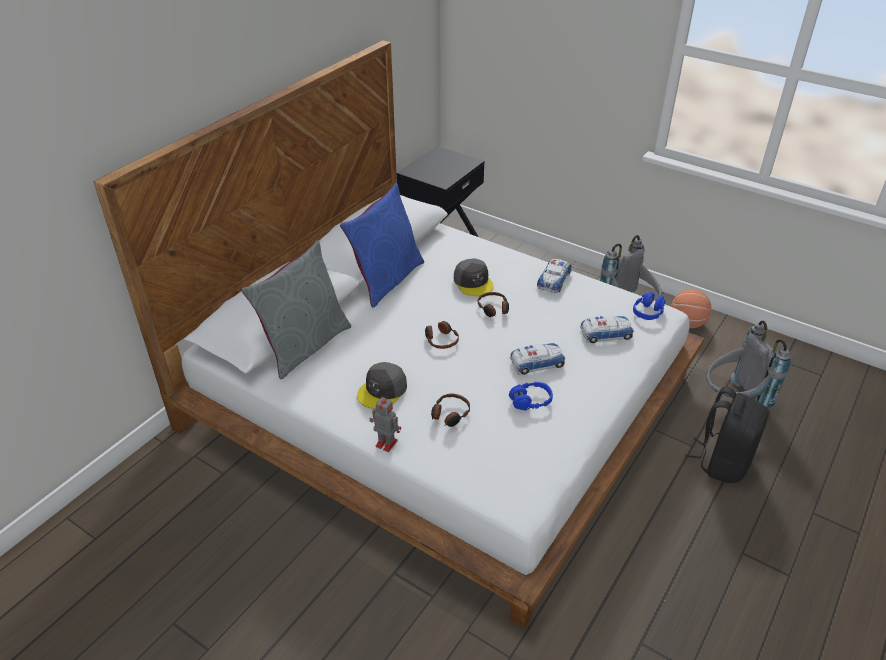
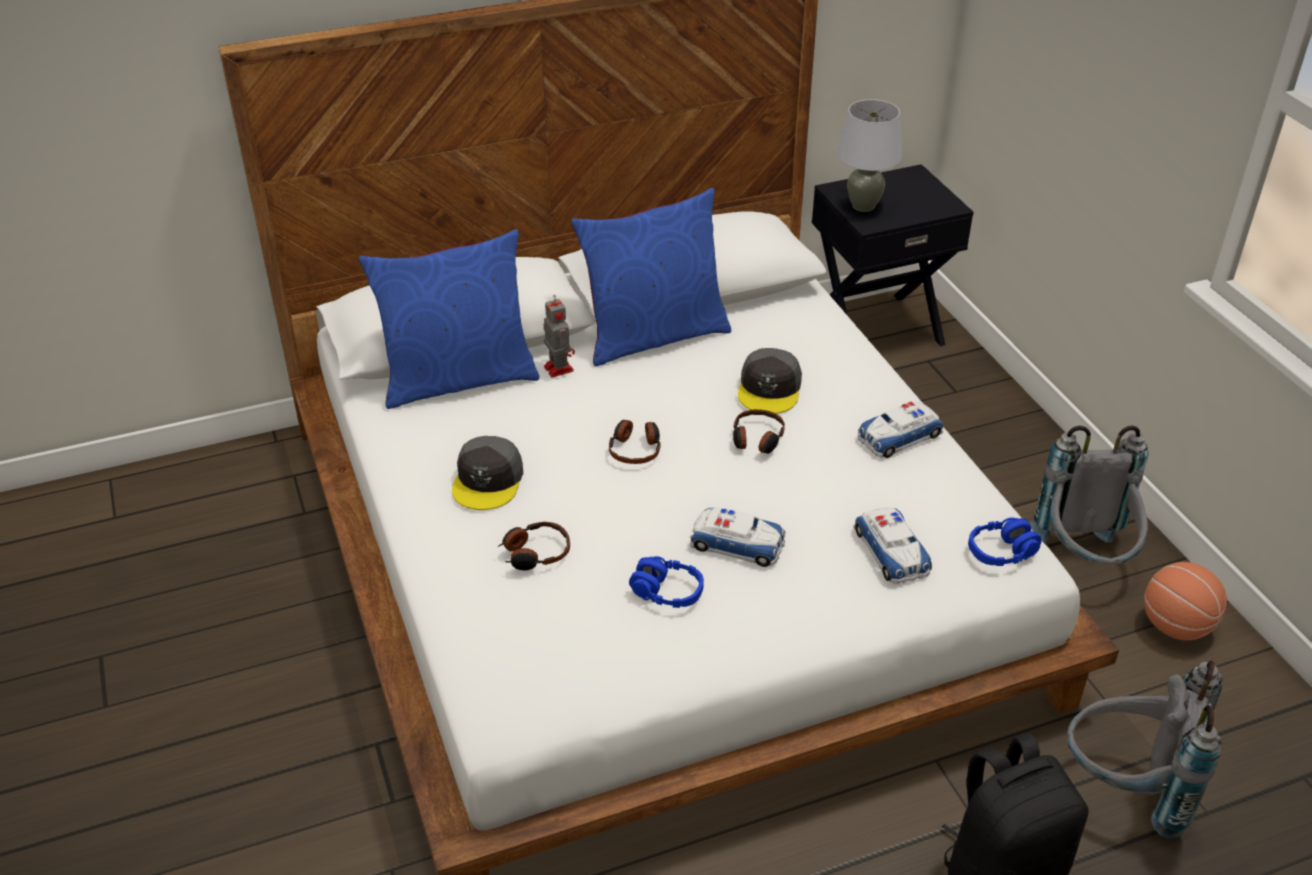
camera: 35 degrees right, 0 degrees up
grey pillow [241,240,351,379] -> blue pillow [359,229,539,409]
grey cap [357,362,407,409] -> grey cap turned 60 degrees counterclockwise [452,436,523,510]
toy robot [369,396,401,452] -> toy robot moved to [543,296,575,378]
toy car [580,316,634,343] -> toy car turned 45 degrees clockwise [854,507,932,584]
none -> grey table lamp [837,99,902,212]

